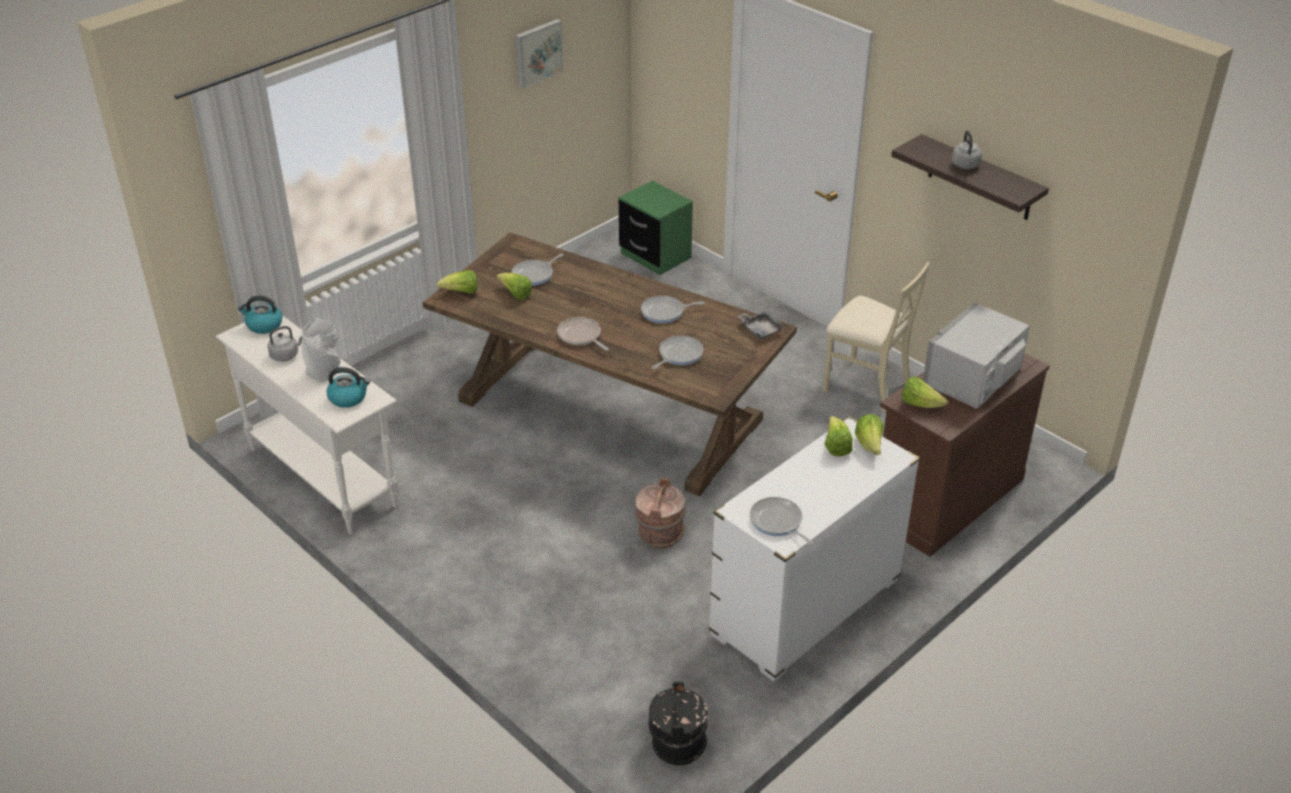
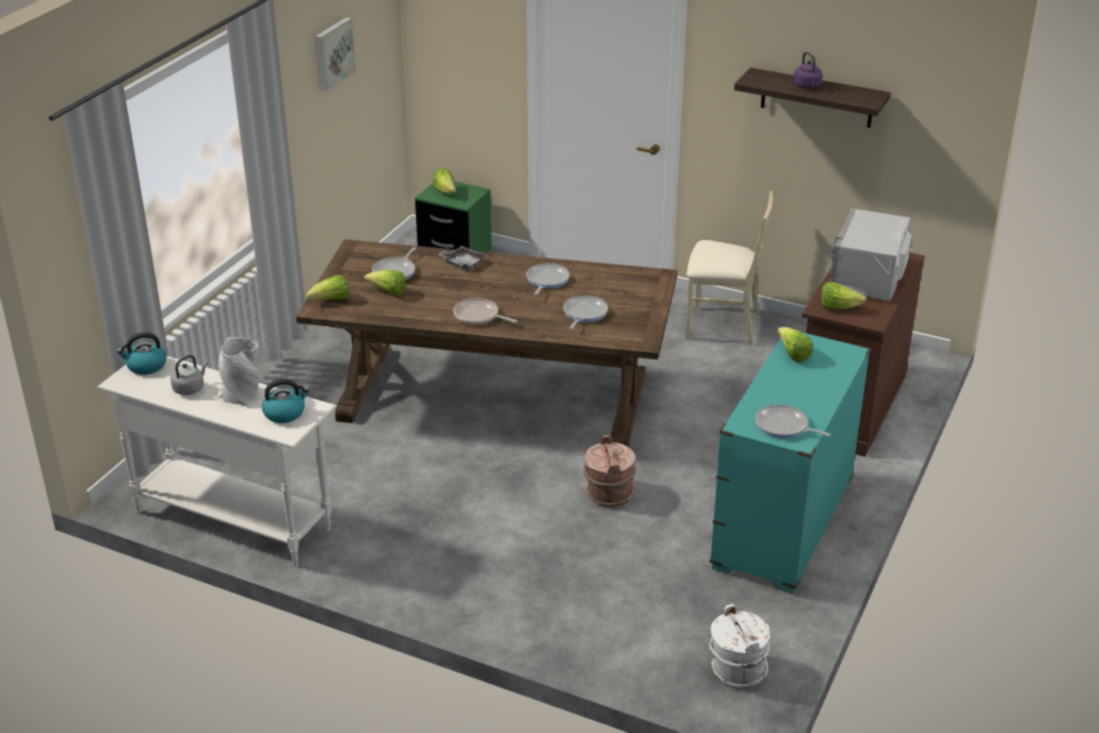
camera: 20 degrees left, 5 degrees down
frying pan [641,296,705,323] -> frying pan turned 135 degrees clockwise [526,263,569,295]
black bucket [649,681,708,765] -> white bucket [708,604,771,688]
white dresser [709,416,920,682] -> turquoise dresser [710,332,871,594]
grey tray [738,311,785,340] -> grey tray moved to [438,246,486,271]
lettuce [855,414,883,455] -> lettuce moved to [433,168,456,194]
grey kettle [952,130,982,169] -> purple kettle [794,52,823,88]

